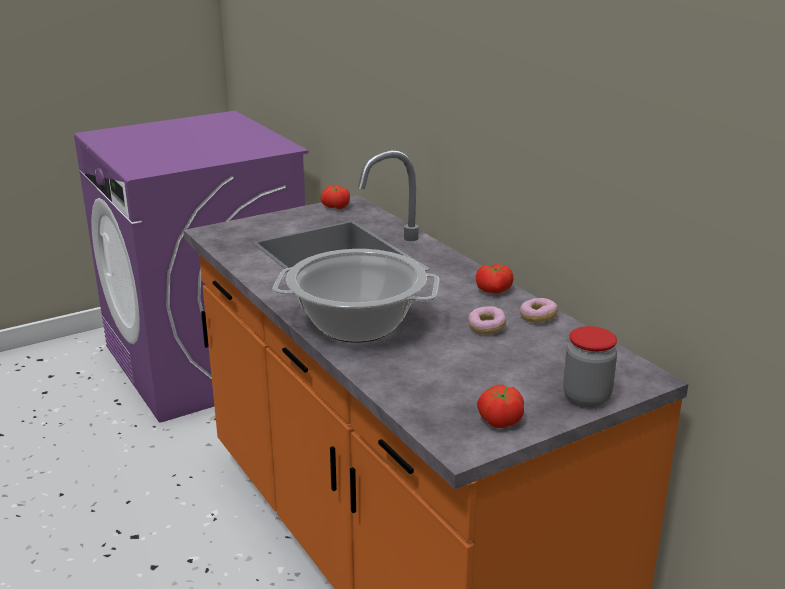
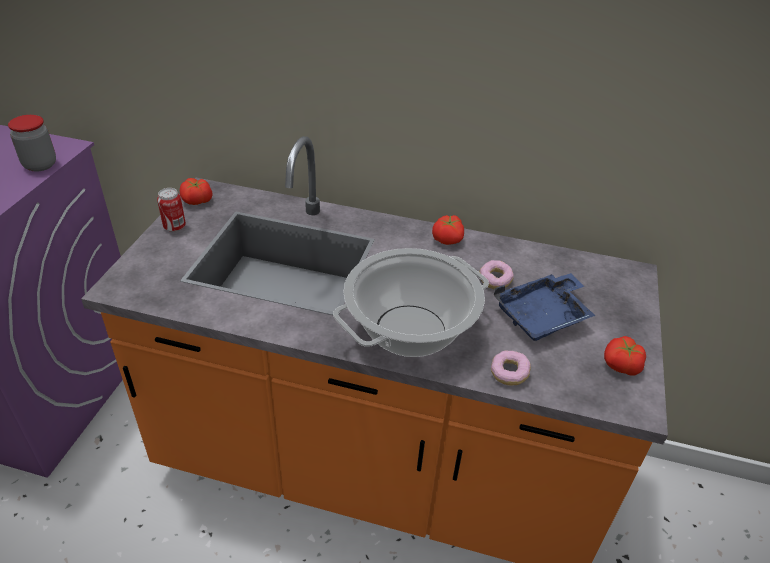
camera: 45 degrees left, 15 degrees up
donut [520,298,558,323] -> donut moved to [491,351,531,385]
jar [563,326,617,407] -> jar moved to [8,115,56,172]
none -> can [157,188,186,232]
none -> blue tray [494,273,596,341]

